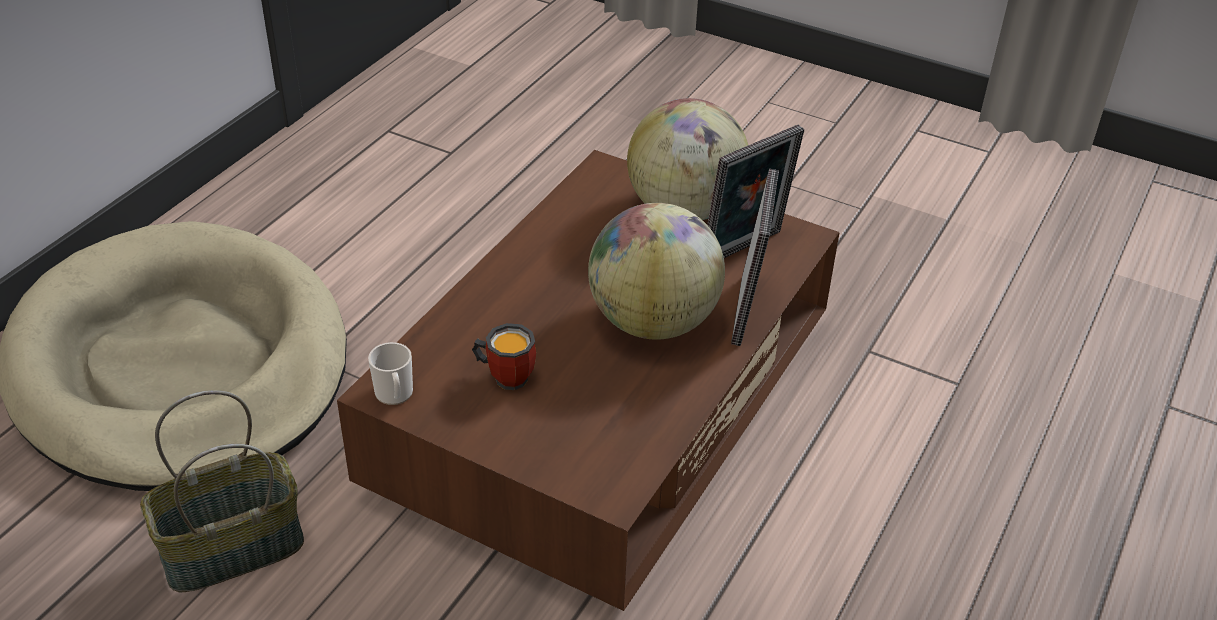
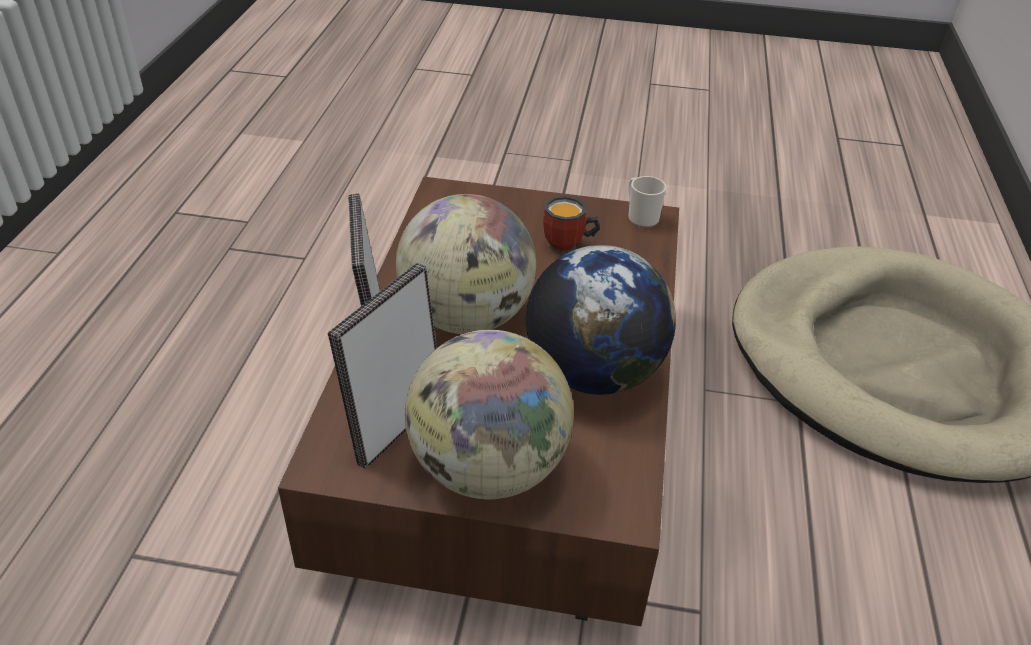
camera: 160 degrees right, 0 degrees up
basket [140,390,304,592] -> none
none -> globe [526,245,676,395]

